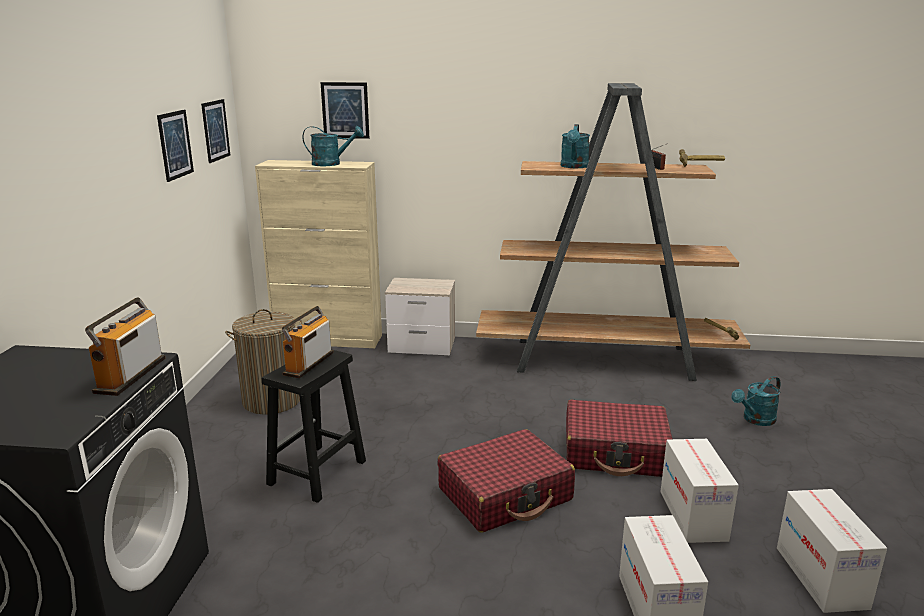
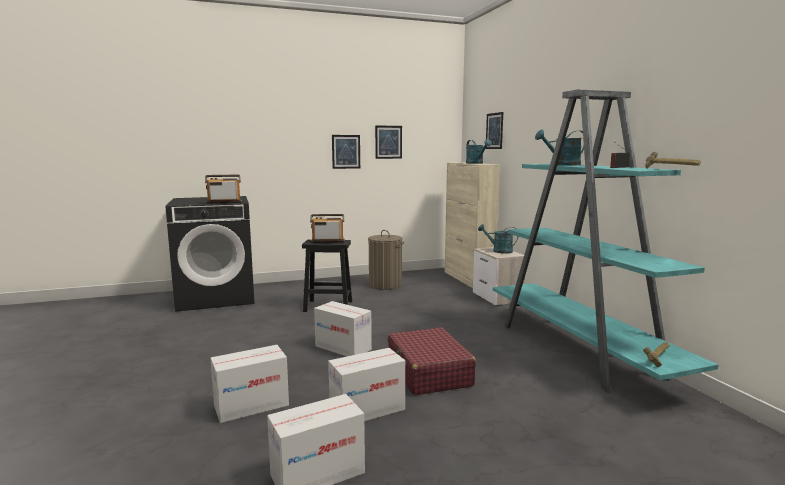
camera: 65 degrees right, 10 degrees down
picture [201,99,230,163] -> picture moved to [332,135,360,169]
red suitcase [438,429,575,533] -> cardboard box [314,301,372,356]
brown bookcase [476,83,750,381] -> turquoise bookcase [493,89,718,393]
turquoise watering can [731,376,780,426] -> turquoise watering can moved to [478,224,518,254]

